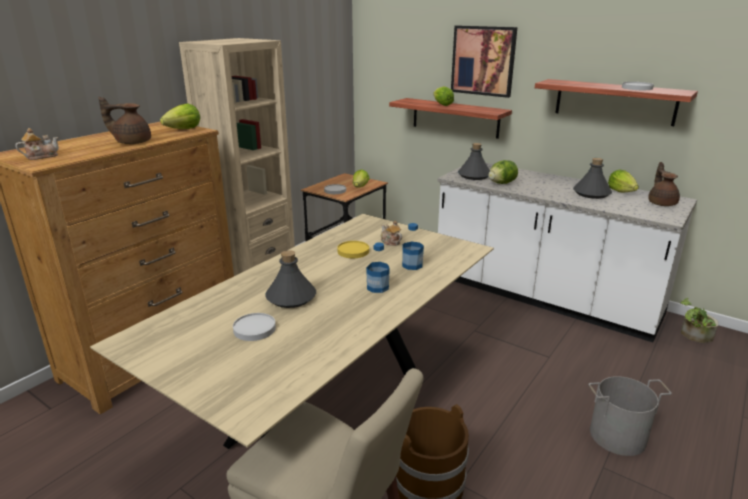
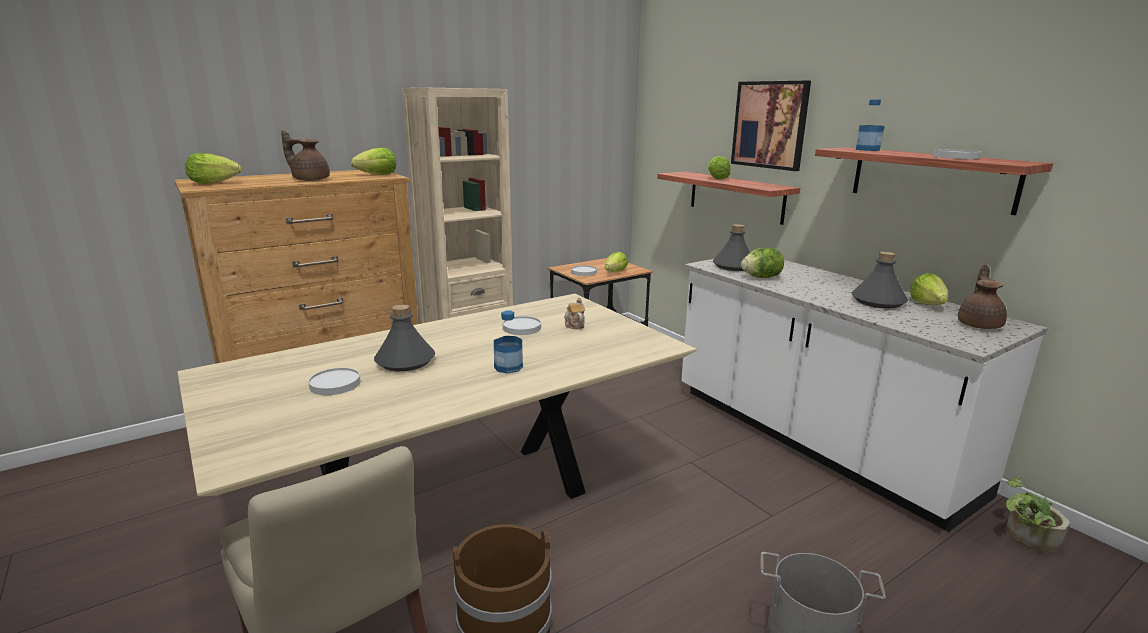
camera: 20 degrees right, 5 degrees down
teapot [16,128,59,160] -> lettuce [185,153,241,184]
yellow plate [337,241,369,258] -> white plate [503,316,541,335]
bottle [402,223,424,270] -> bottle moved to [856,99,885,151]

